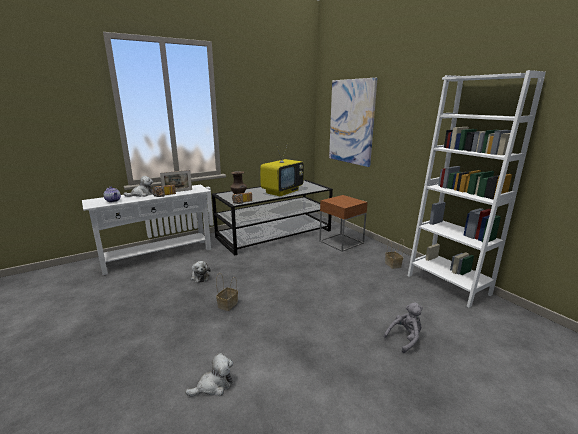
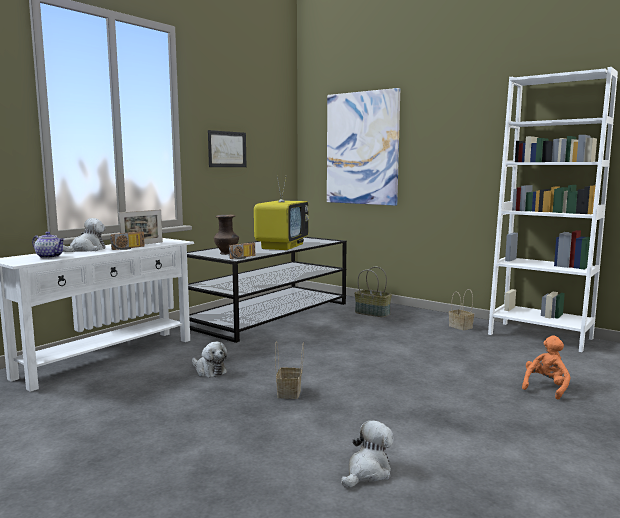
camera: 20 degrees left, 10 degrees down
brown side table [319,195,368,252] -> basket [354,267,392,317]
grey plush toy [384,302,423,353] -> orange plush toy [522,335,570,400]
none -> picture [208,130,247,167]

